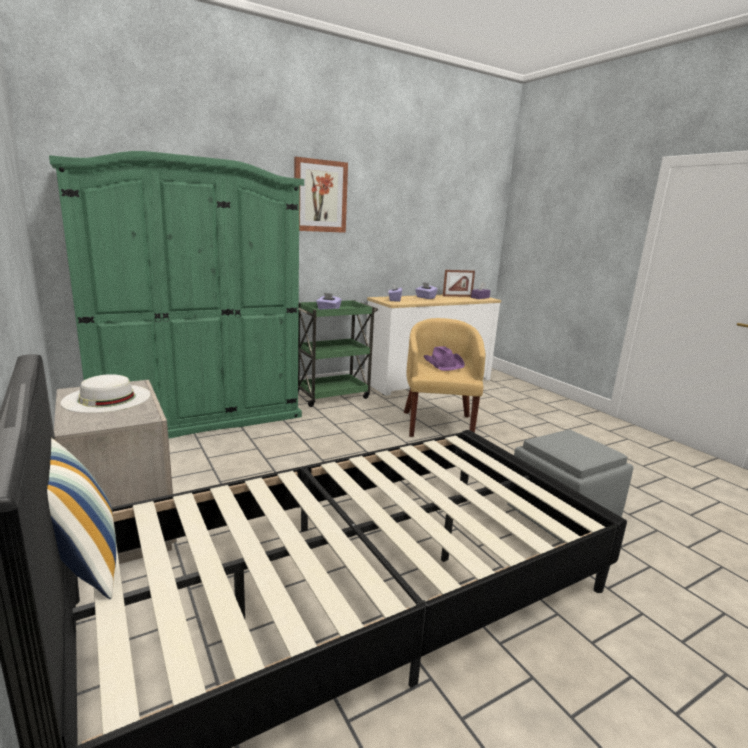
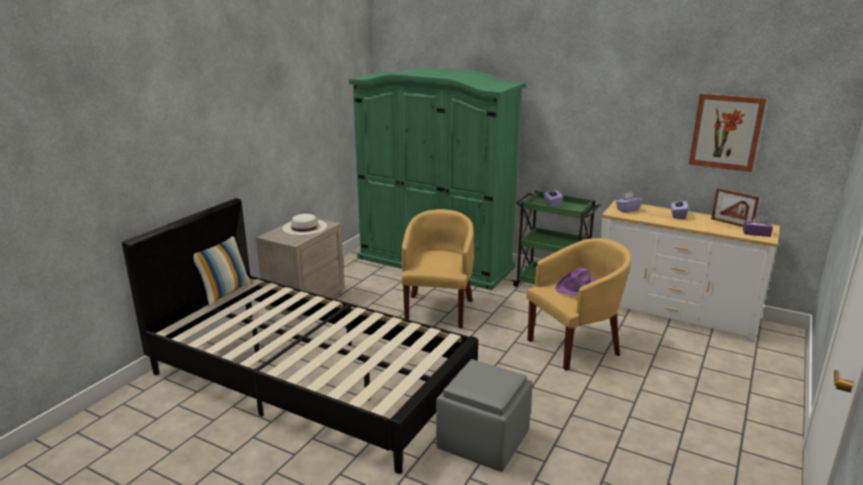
camera: 60 degrees right, 5 degrees up
picture [294,157,348,233] -> picture moved to [689,93,767,172]
none -> yellow armchair [402,209,474,328]

